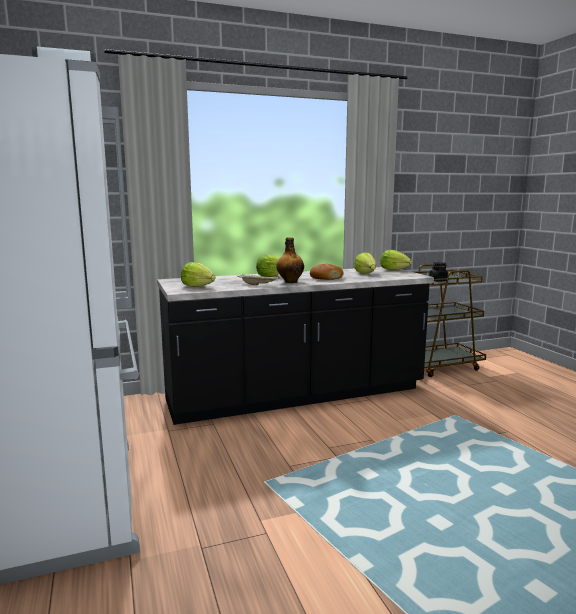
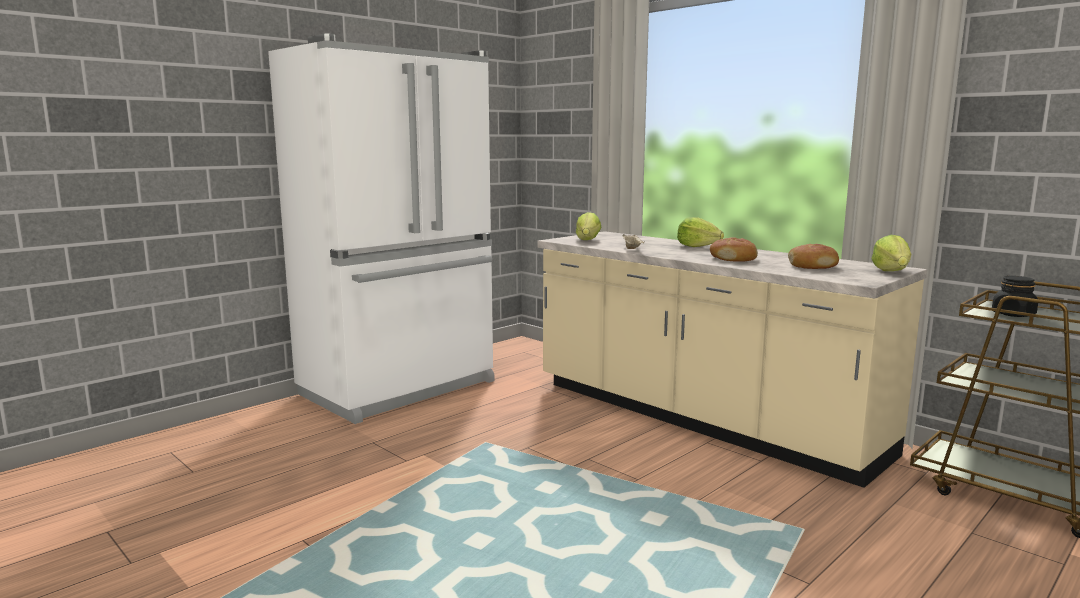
camera: 65 degrees right, 0 degrees up
black counter [157,267,434,425] -> beige counter [538,231,927,488]
bottle [276,237,304,283] -> none
lettuce [354,252,376,274] -> bread [788,244,839,269]

